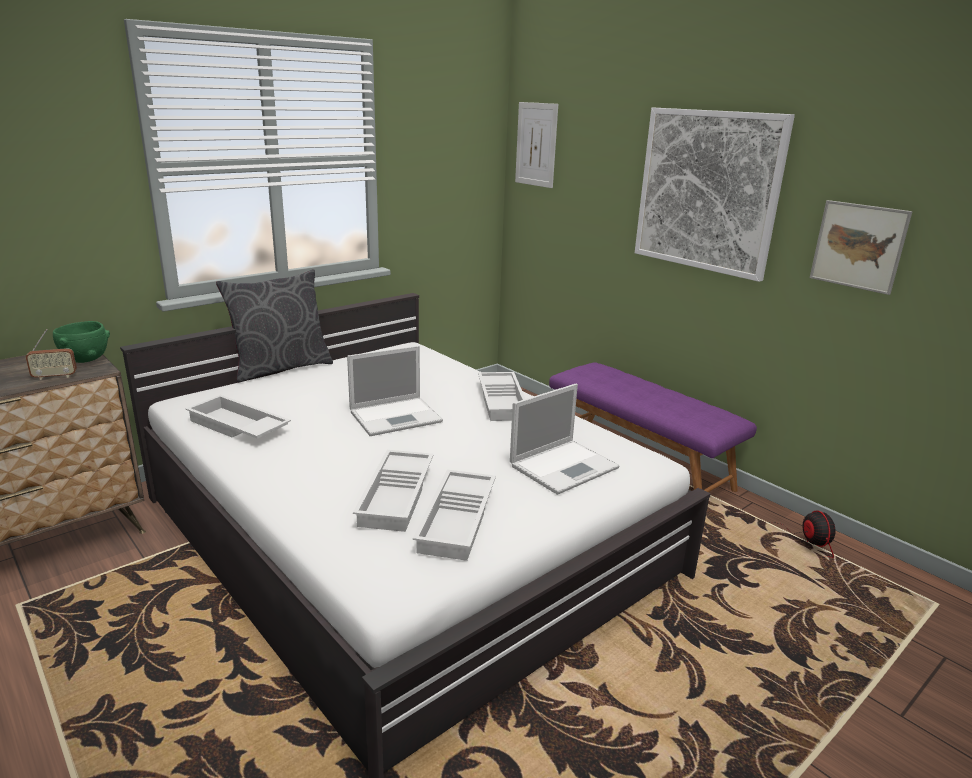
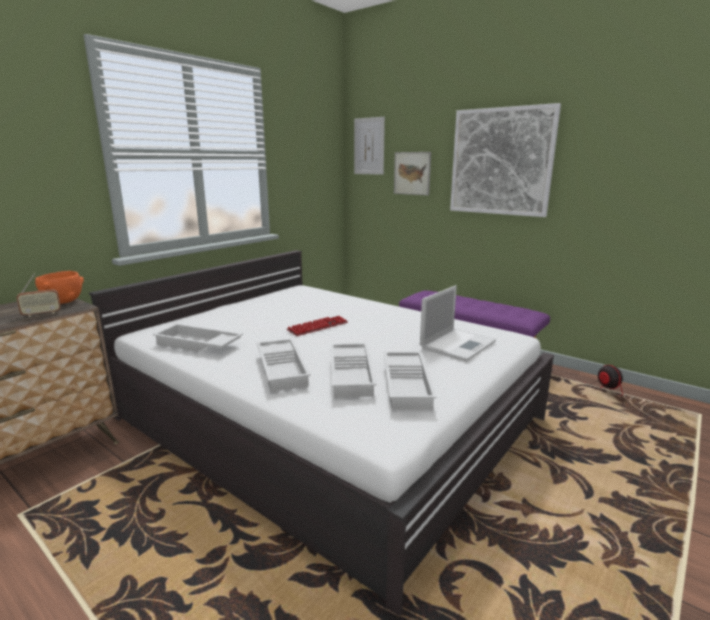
camera: 10 degrees left, 5 degrees down
green bowl [53,321,110,363] -> orange bowl [35,271,84,304]
grey pillow [216,269,333,382] -> none
laptop [347,346,443,436] -> keyboard [287,316,348,336]
white tray [478,372,525,421] -> white tray moved to [257,338,311,392]
picture [810,200,913,295] -> picture moved to [394,152,431,195]

